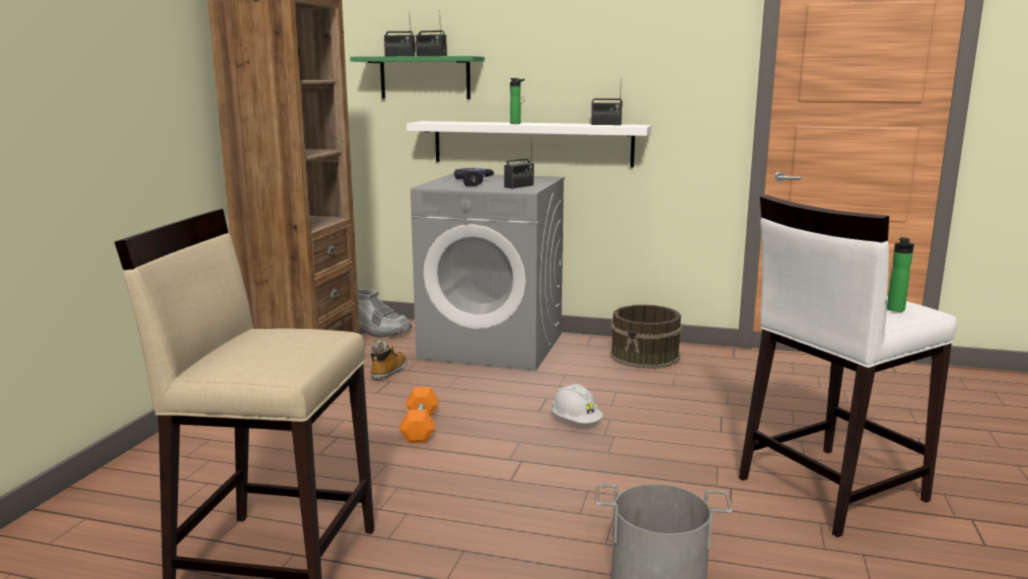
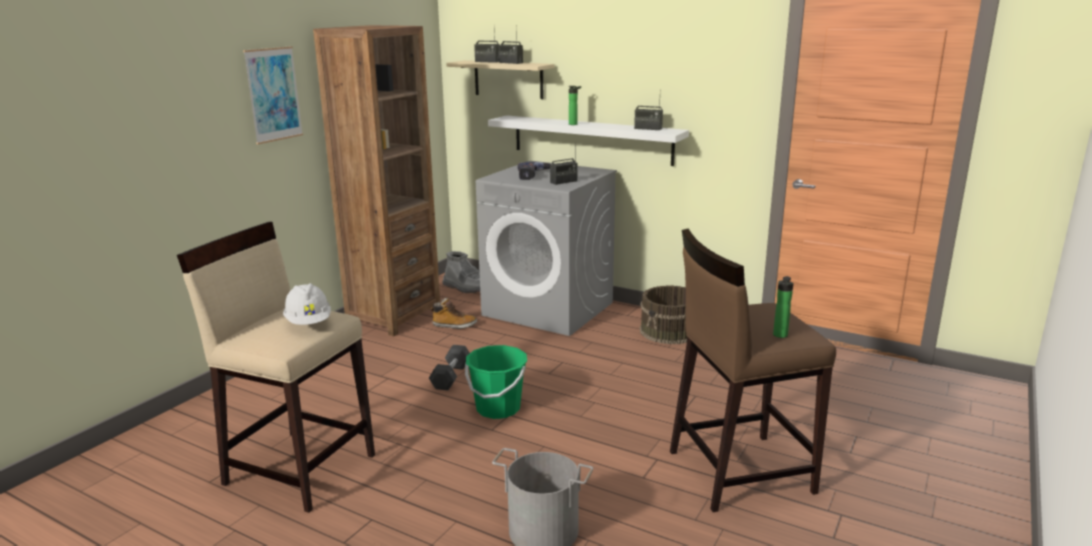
camera: 15 degrees right, 5 degrees up
green shelf [350,56,485,99] -> beige shelf [446,60,554,99]
boot [371,340,406,380] -> boot turned 60 degrees clockwise [431,298,477,329]
orange dumbbell [399,387,439,443] -> grey dumbbell [429,345,470,390]
white hard hat [551,384,603,423] -> white hard hat moved to [283,283,331,325]
white stool [739,195,957,538] -> brown stool [670,228,836,512]
none -> picture [243,46,303,144]
none -> green bucket [465,345,527,419]

